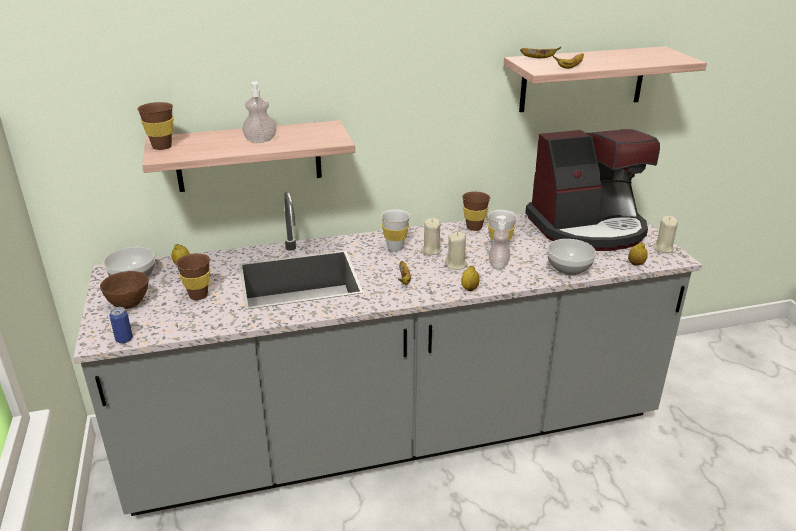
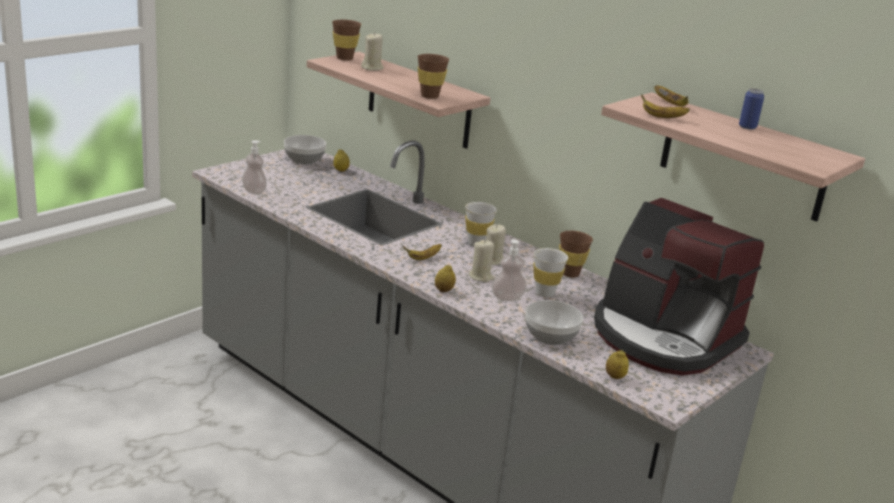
camera: 55 degrees right, 5 degrees down
brown bowl [100,271,149,309] -> none
can [109,307,133,344] -> can moved to [739,88,764,130]
brown cup [176,253,210,300] -> brown cup moved to [417,54,449,99]
soap dispenser [242,82,277,143] -> soap dispenser moved to [242,140,267,195]
beige candle [653,216,678,253] -> beige candle moved to [361,32,384,71]

